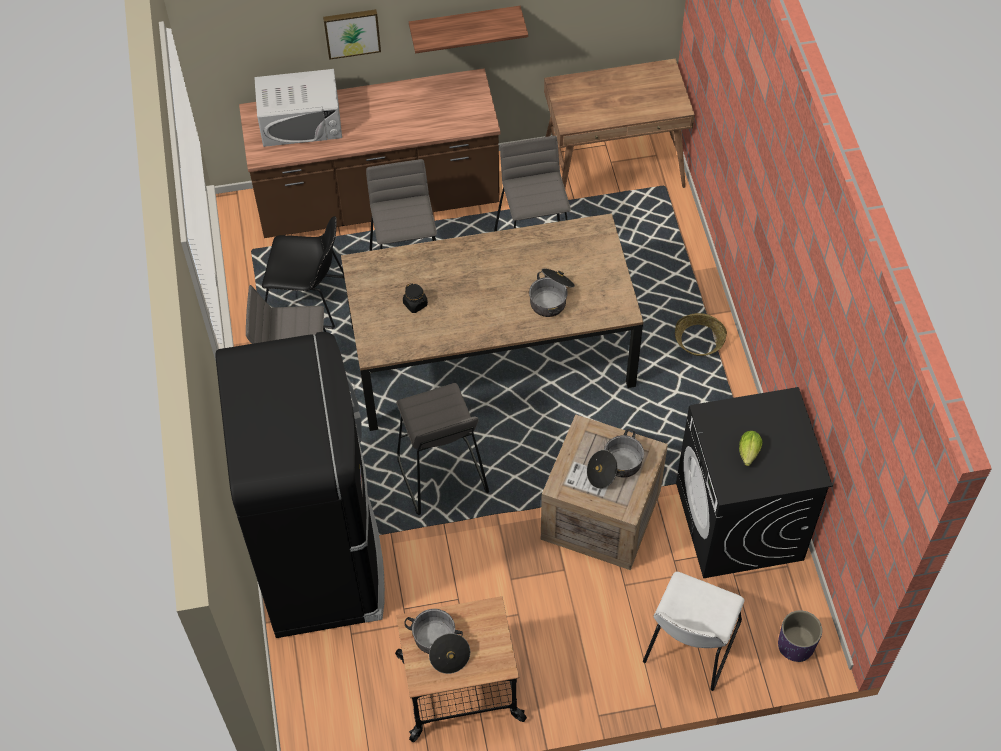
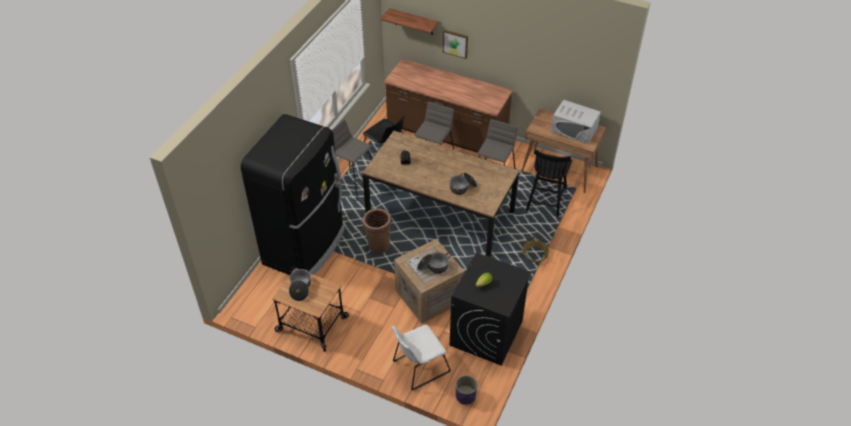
camera: 35 degrees right, 10 degrees down
white microwave [254,69,342,147] -> white microwave moved to [551,100,601,144]
grey stool [397,383,489,515] -> basket [363,209,391,253]
shelf [409,6,528,54] -> shelf moved to [380,8,439,35]
none -> black chair [526,149,572,218]

